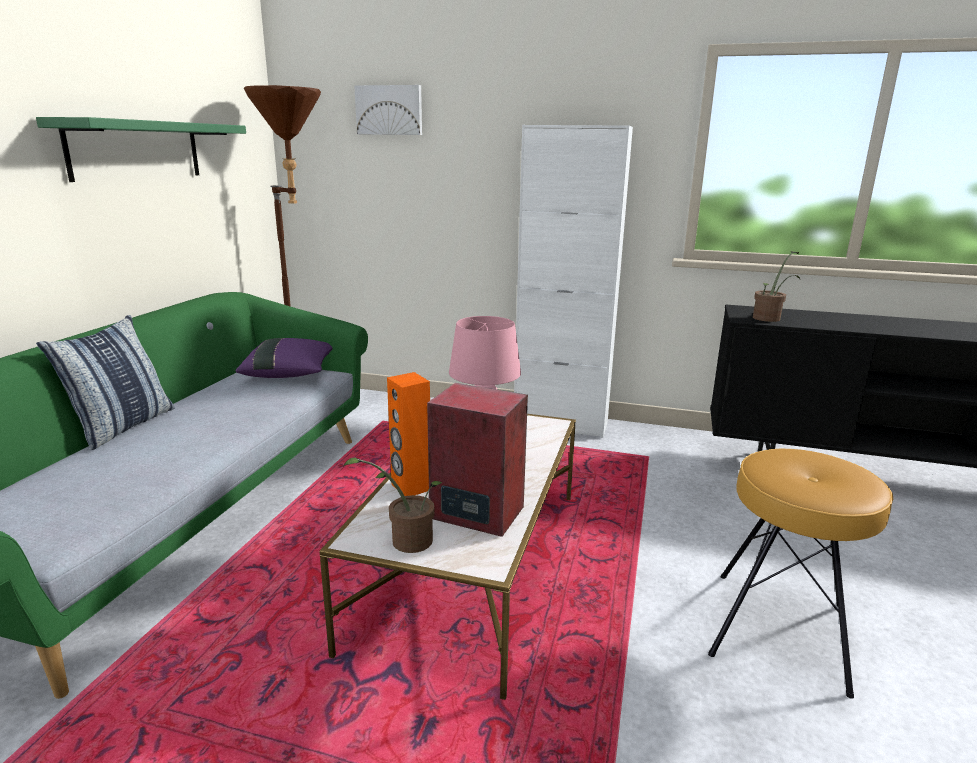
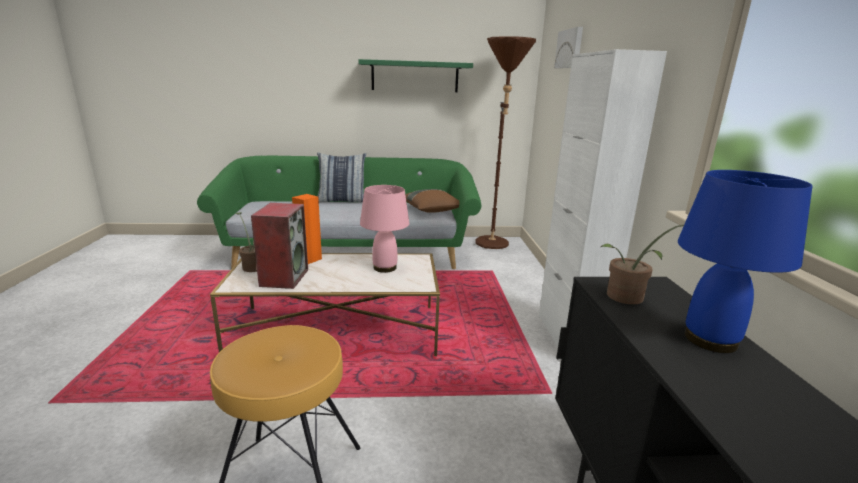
camera: 70 degrees right, 0 degrees up
purple pillow [236,338,333,378] -> brown pillow [405,189,459,213]
none -> blue table lamp [678,170,813,353]

